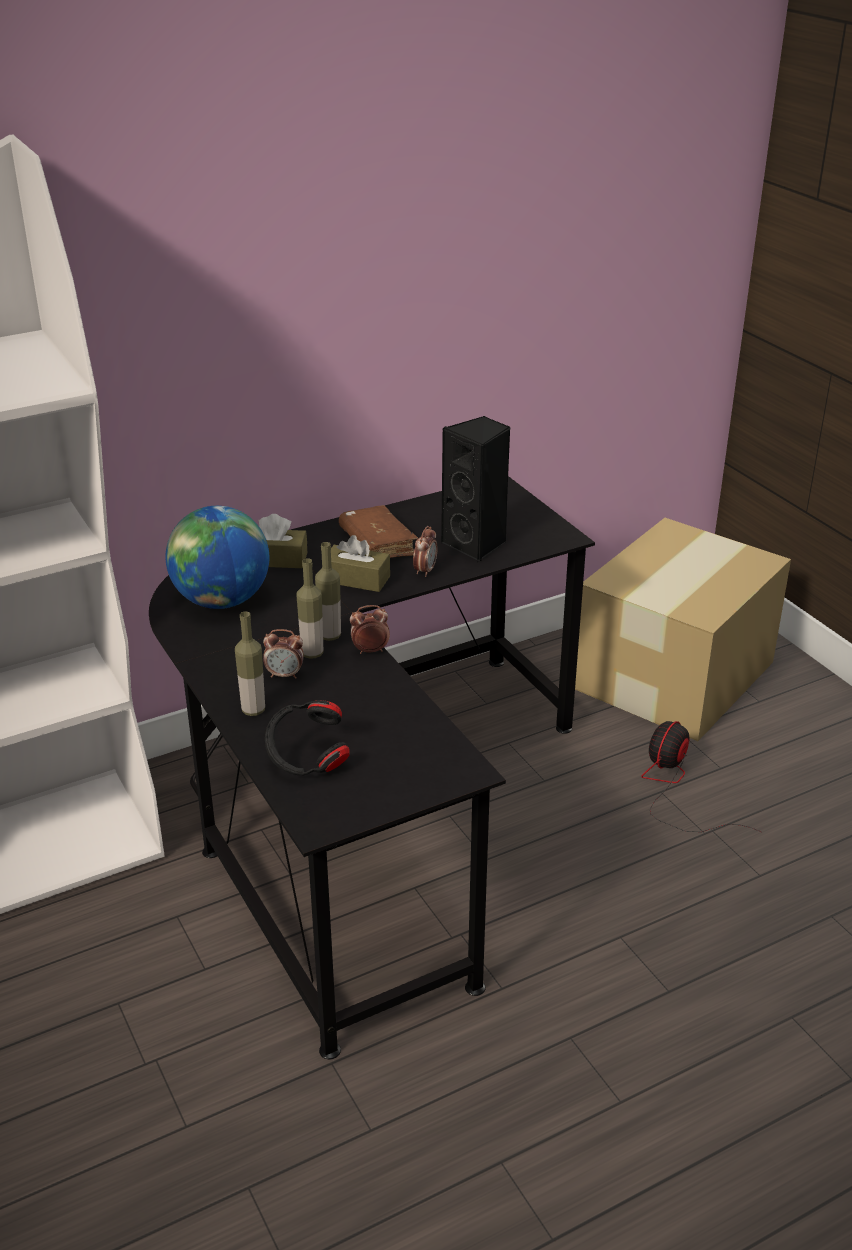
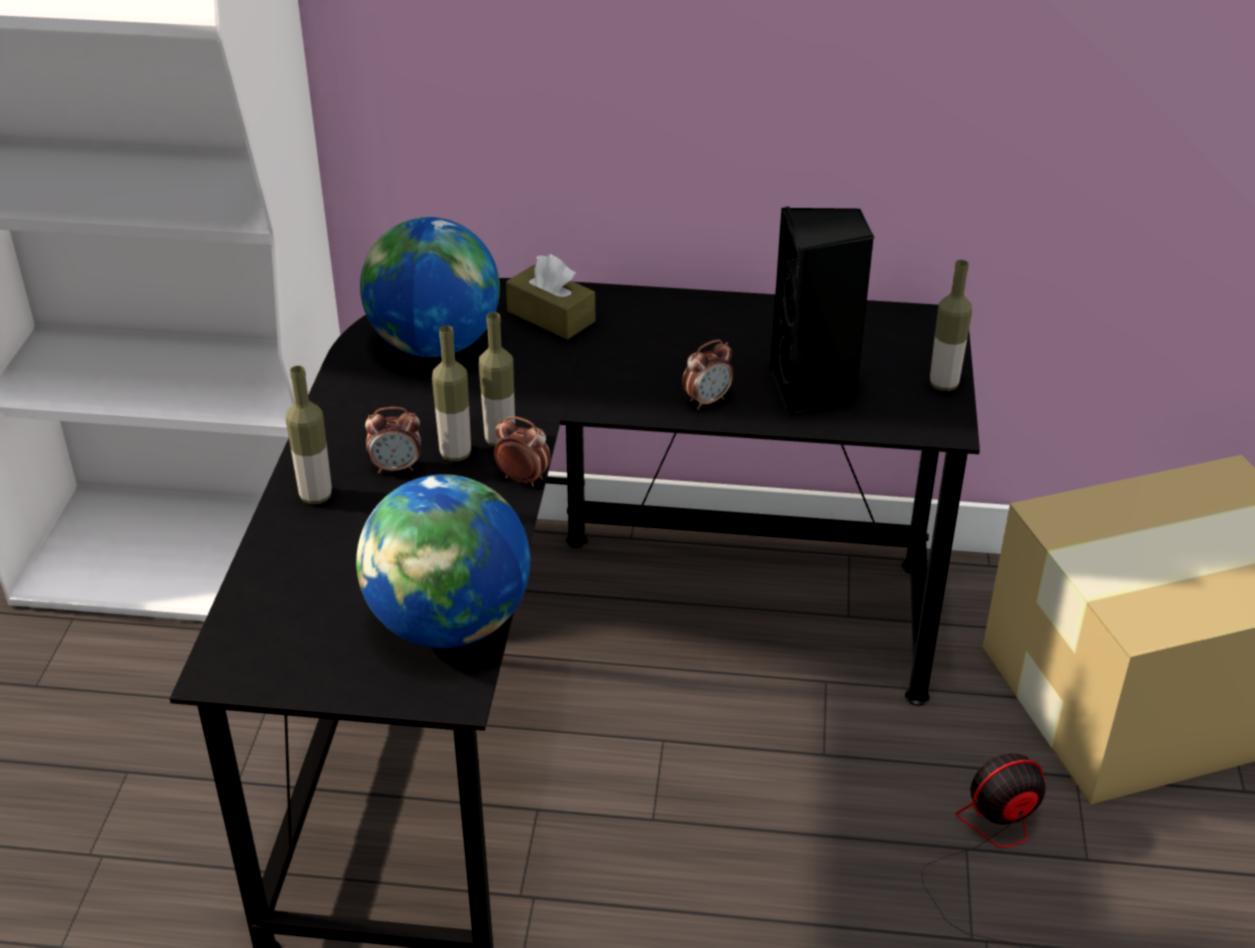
camera: 35 degrees right, 5 degrees up
alarm clock [263,629,304,679] -> alarm clock turned 45 degrees counterclockwise [365,407,421,473]
black headphones [265,700,350,775] -> none
brown tissue box [331,535,390,592] -> none
brown book [339,505,418,558] -> none
none -> globe [356,474,530,648]
none -> bottle [930,260,972,391]

